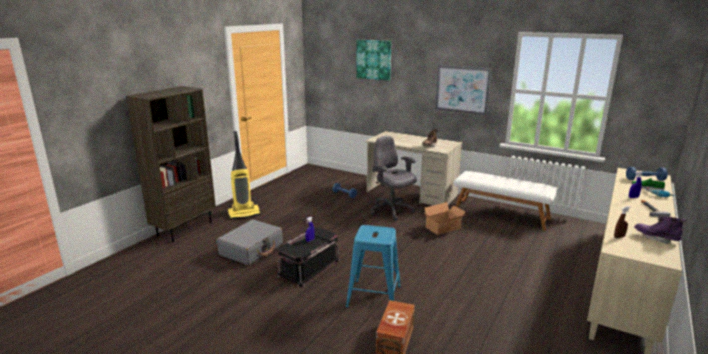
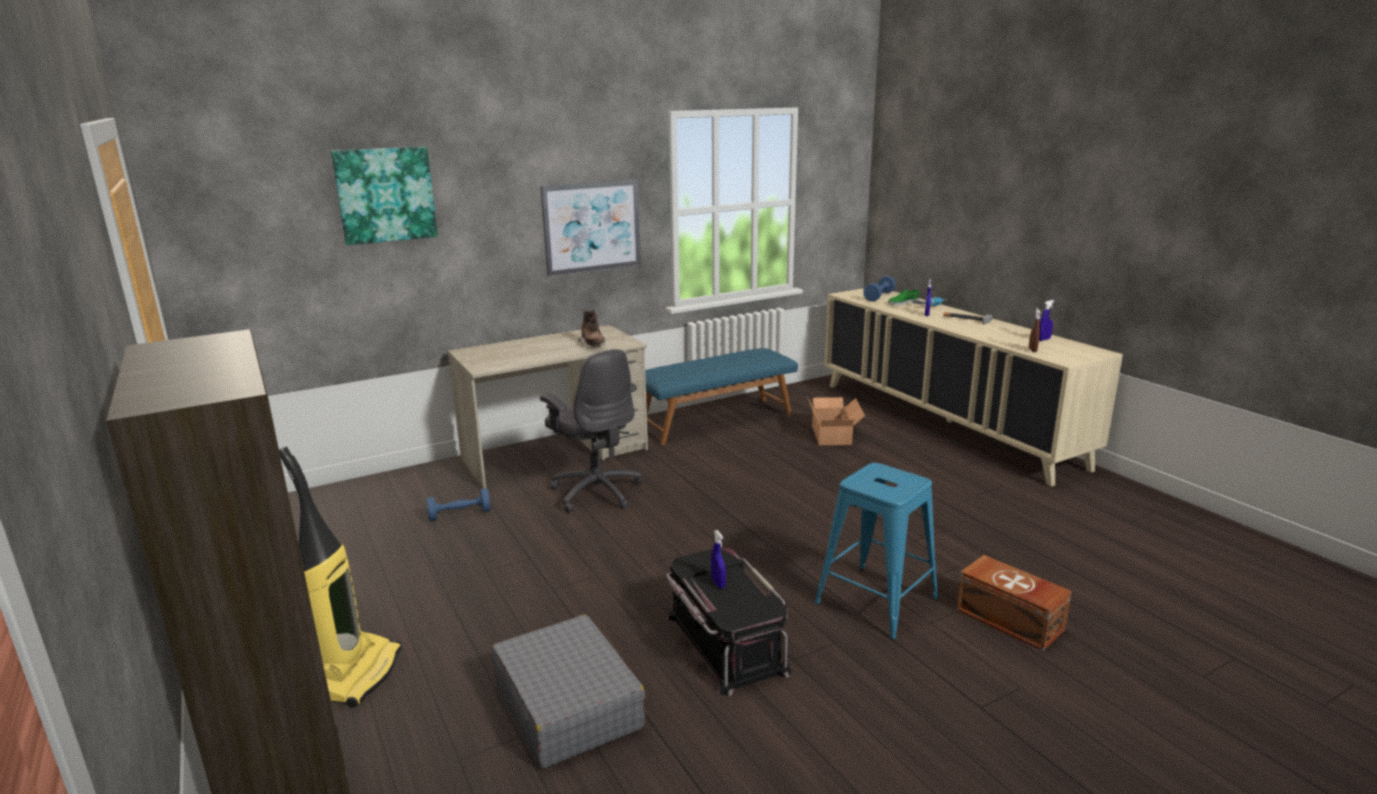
camera: 60 degrees left, 0 degrees up
grey office chair [370,136,417,221] -> grey office chair turned 120 degrees counterclockwise [540,349,643,513]
cardboard box [424,202,467,235] -> cardboard box moved to [807,396,865,445]
white bench [454,171,558,231] -> blue bench [645,348,798,445]
purple boot [634,217,686,244] -> blue spray bottle [1039,300,1055,341]

